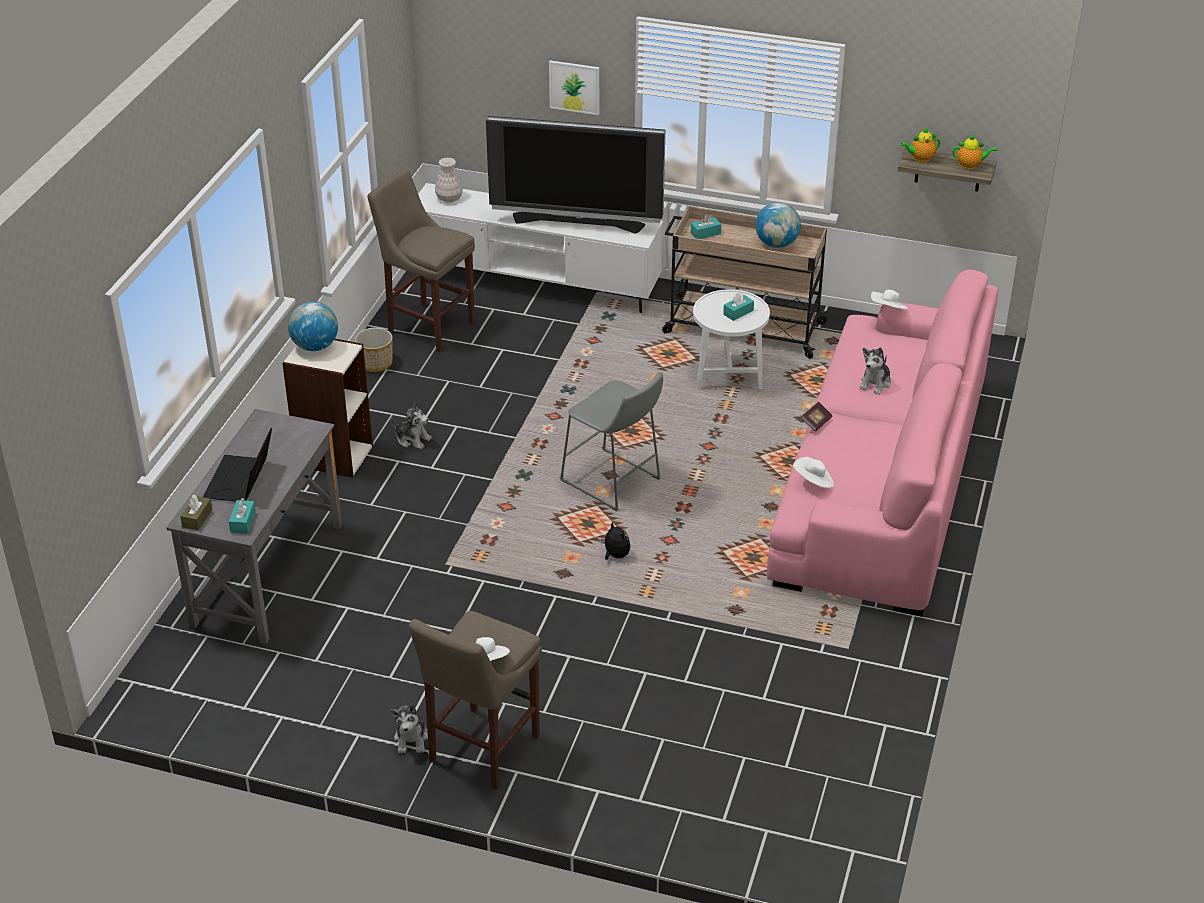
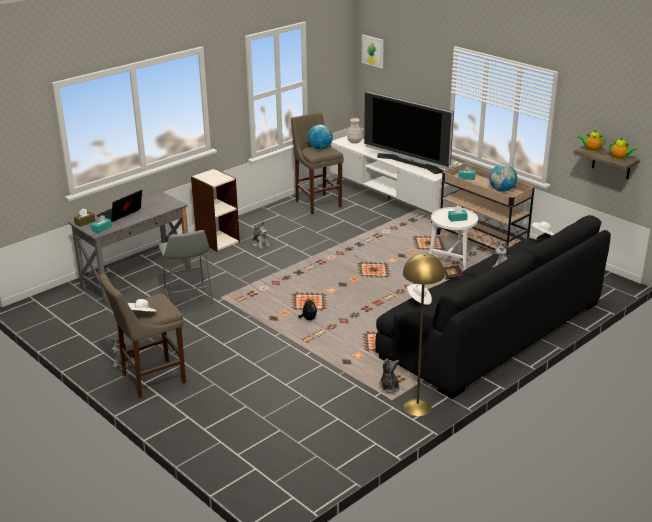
camera: 30 degrees right, 10 degrees down
globe [288,302,338,351] -> globe moved to [308,124,333,150]
planter [355,328,393,372] -> none
picture [549,60,599,115] -> picture moved to [362,35,384,68]
grey stool [559,372,663,511] -> grey stool moved to [159,230,213,305]
pink sofa [767,269,998,617] -> black sofa [375,215,611,399]
none -> plush toy [378,358,400,394]
none -> yellow floor lamp [403,253,445,416]

